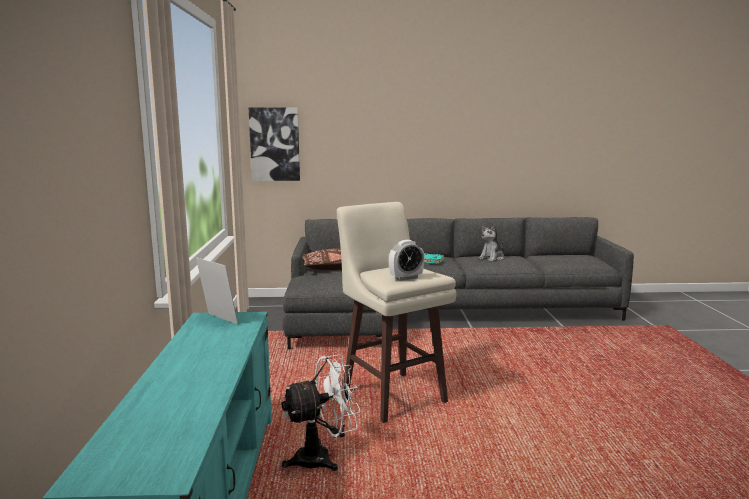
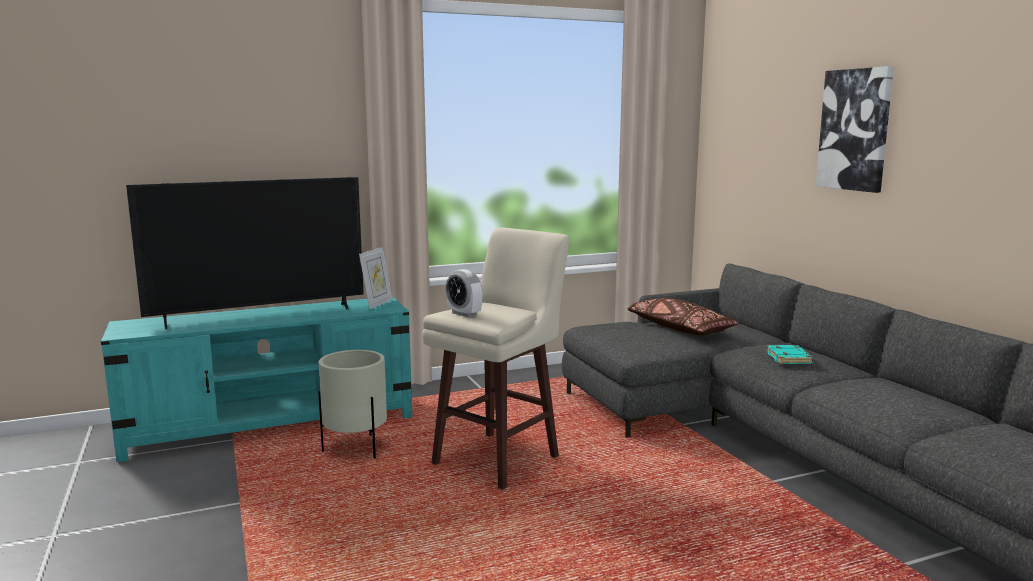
camera: 70 degrees right, 0 degrees up
picture [249,107,300,181] -> picture moved to [816,66,894,193]
white fan [282,354,361,471] -> beige planter [318,350,387,459]
plush toy [479,223,504,262] -> none
none -> television [126,177,364,329]

